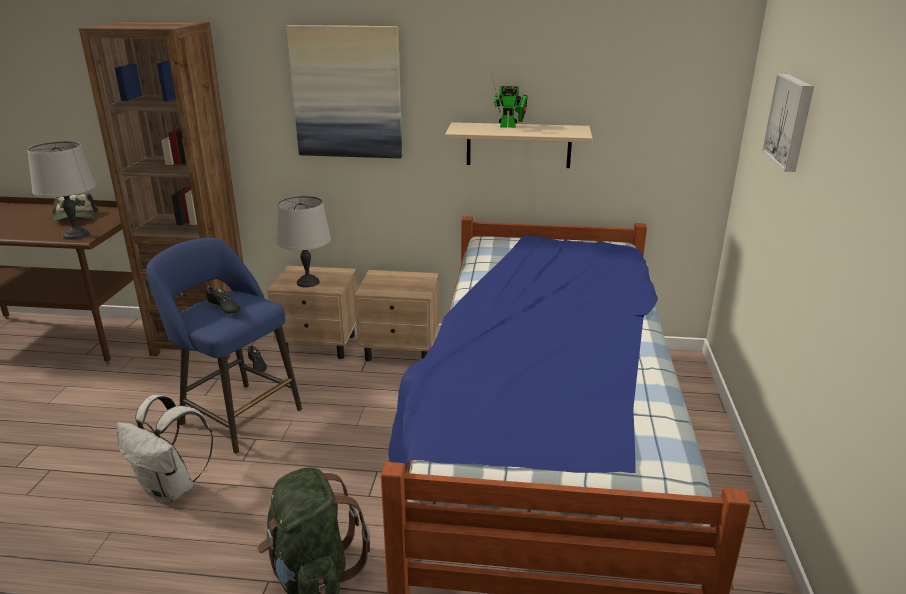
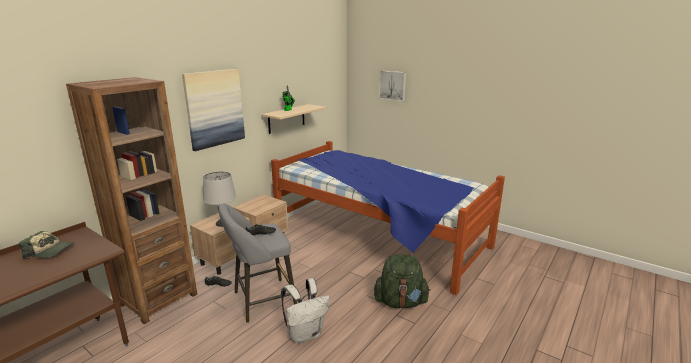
camera: 60 degrees left, 5 degrees down
grey table lamp [27,141,96,240] -> none
blue stool [146,238,302,454] -> grey stool [218,203,297,322]

